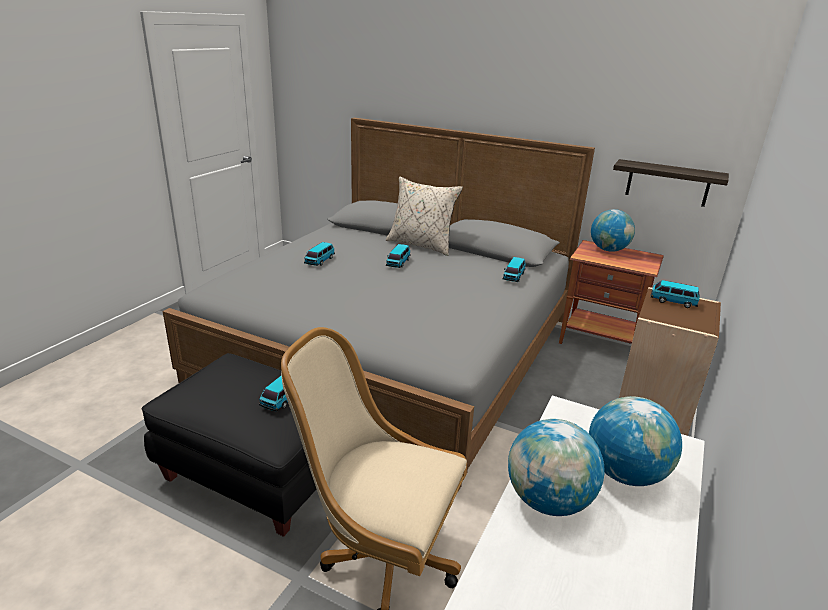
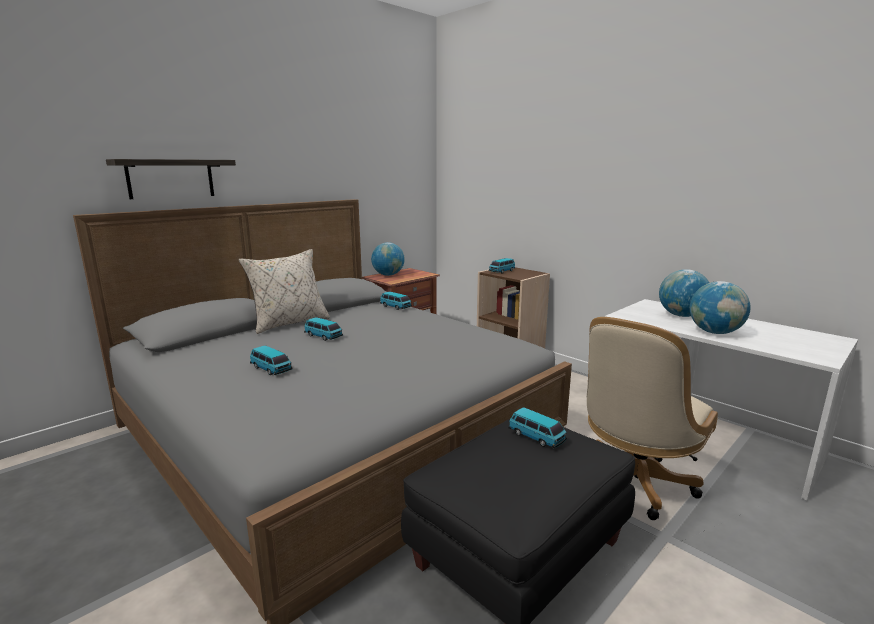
camera: 70 degrees left, 10 degrees down
shelf [613,159,729,207] -> shelf moved to [106,159,236,199]

